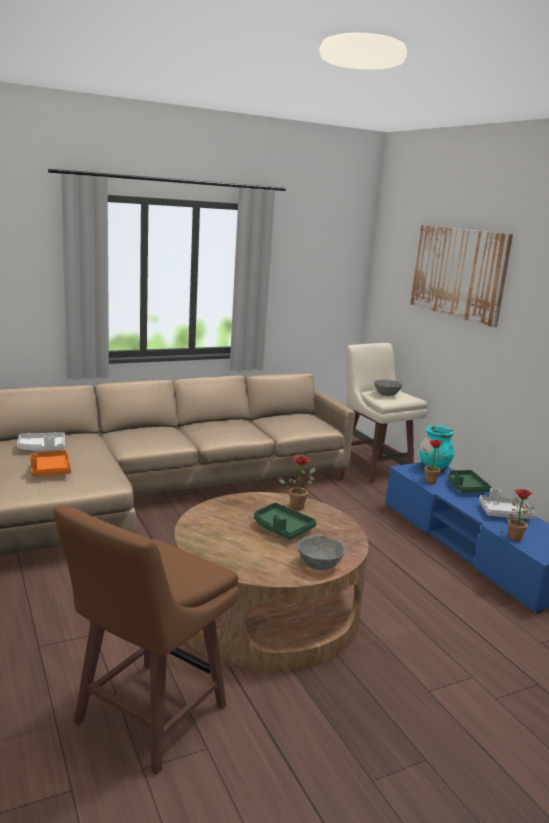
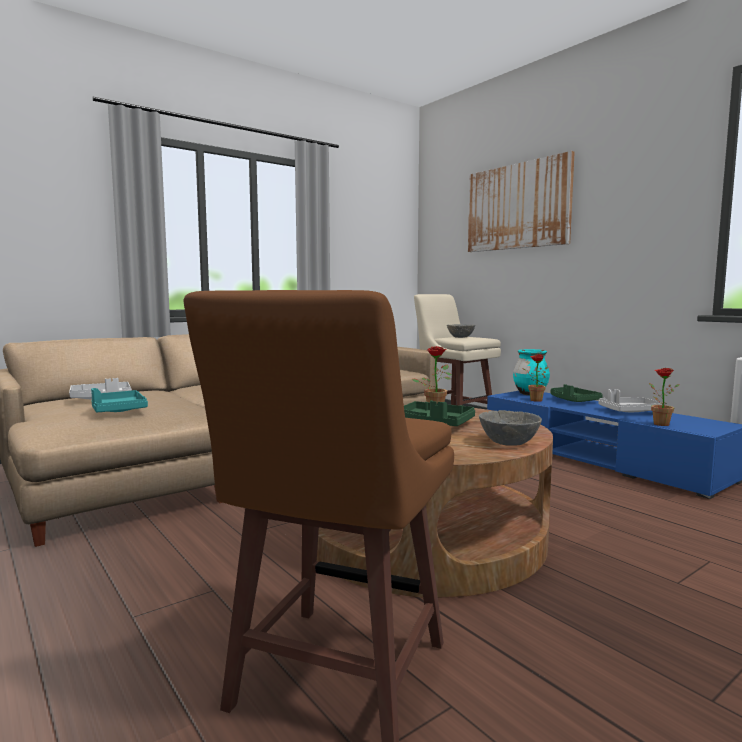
camera: 10 degrees left, 10 degrees down
orange tray [30,450,71,477] -> turquoise tray [91,388,148,412]

